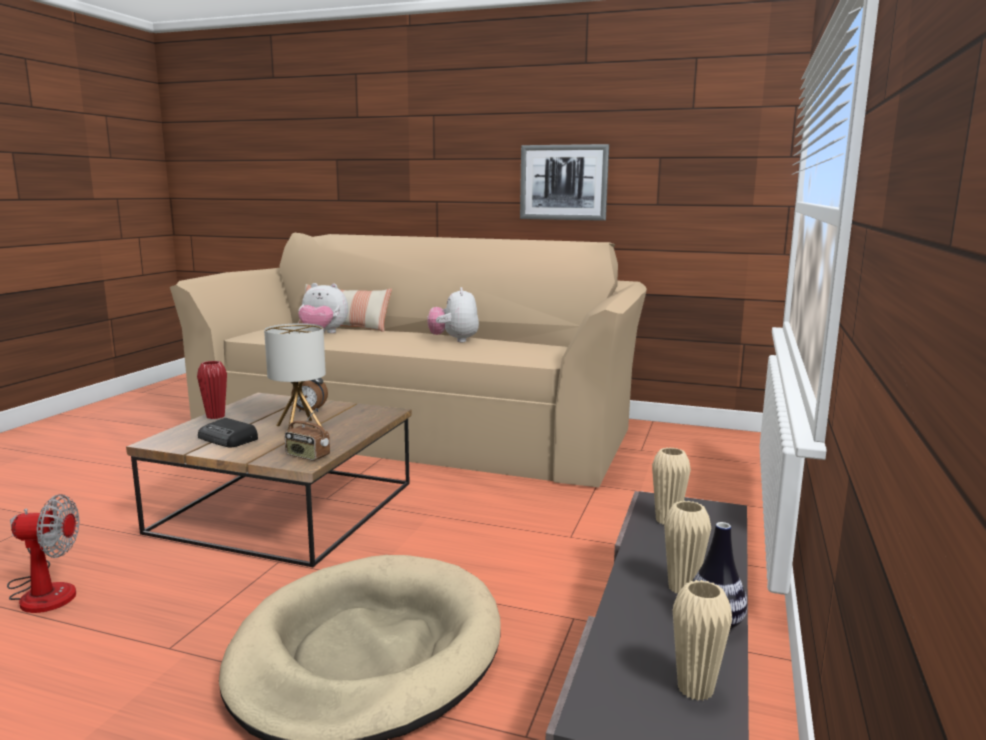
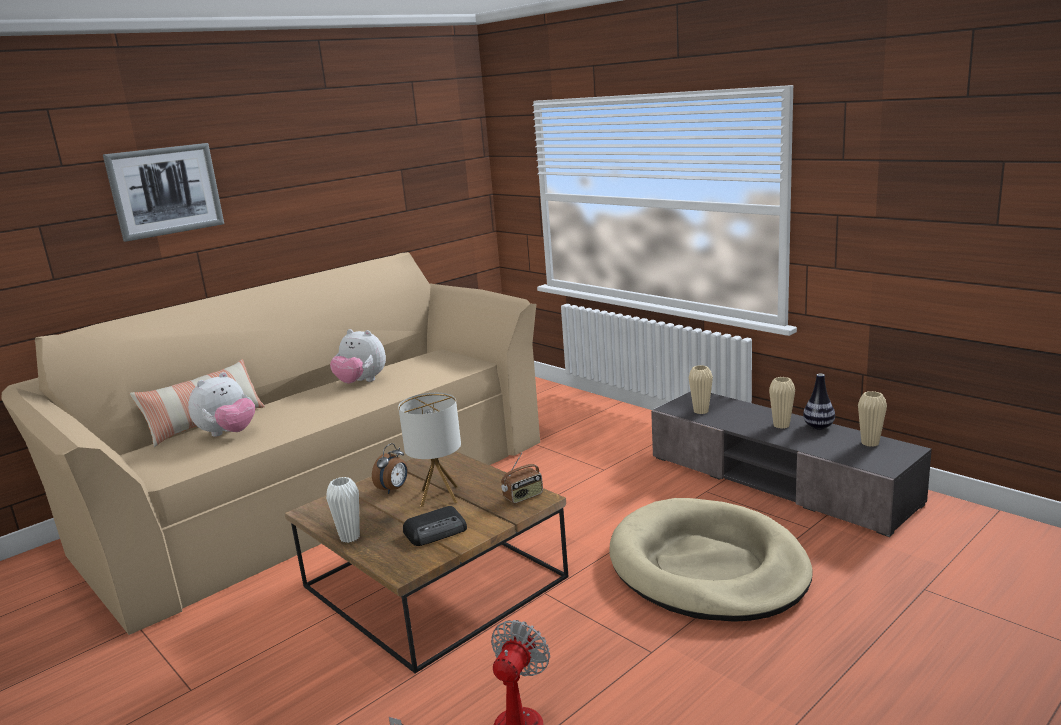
camera: 60 degrees left, 5 degrees up
red vase [197,361,227,419] -> white vase [326,477,360,543]
picture [520,144,609,221] -> picture moved to [103,143,224,242]

